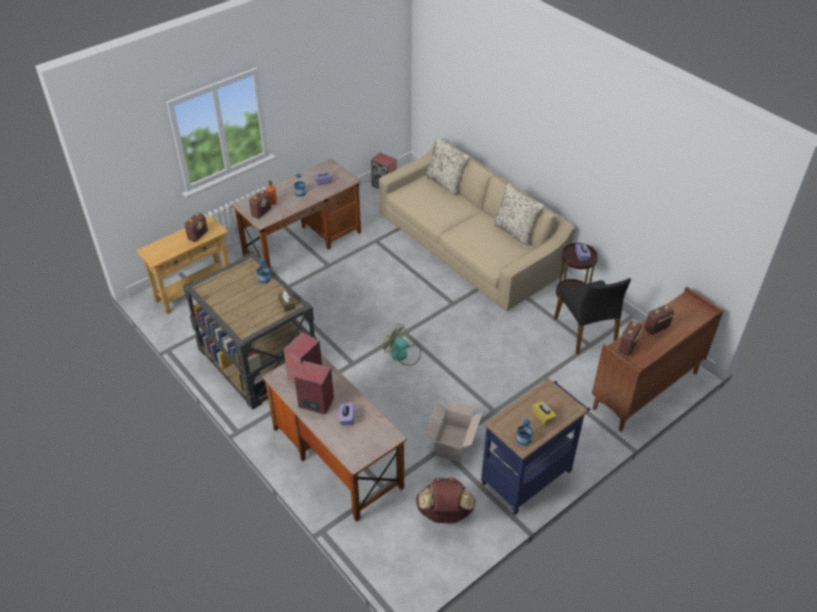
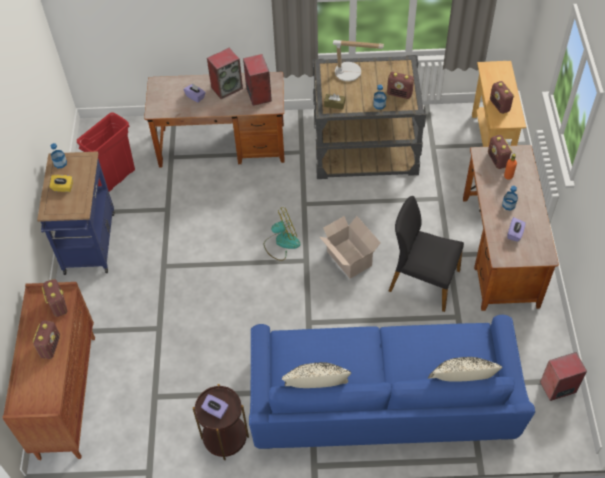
camera: 130 degrees right, 10 degrees up
beige sofa [379,138,576,311] -> blue sofa [249,315,535,449]
brown backpack [416,478,476,523] -> red trash can [77,113,135,192]
cardboard box [426,400,483,462] -> cardboard box moved to [320,216,381,279]
black chair [554,278,631,354] -> black chair moved to [389,196,464,312]
none -> table lamp [333,40,384,81]
none -> radio [387,72,414,99]

